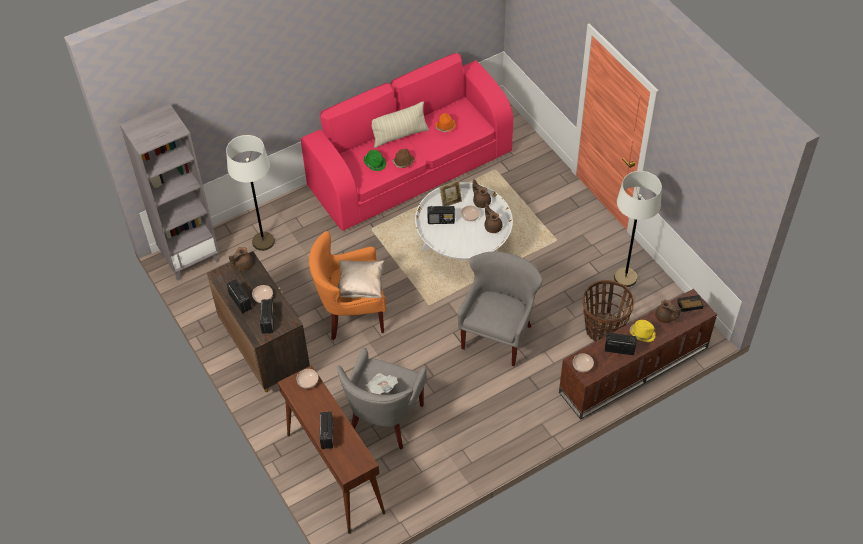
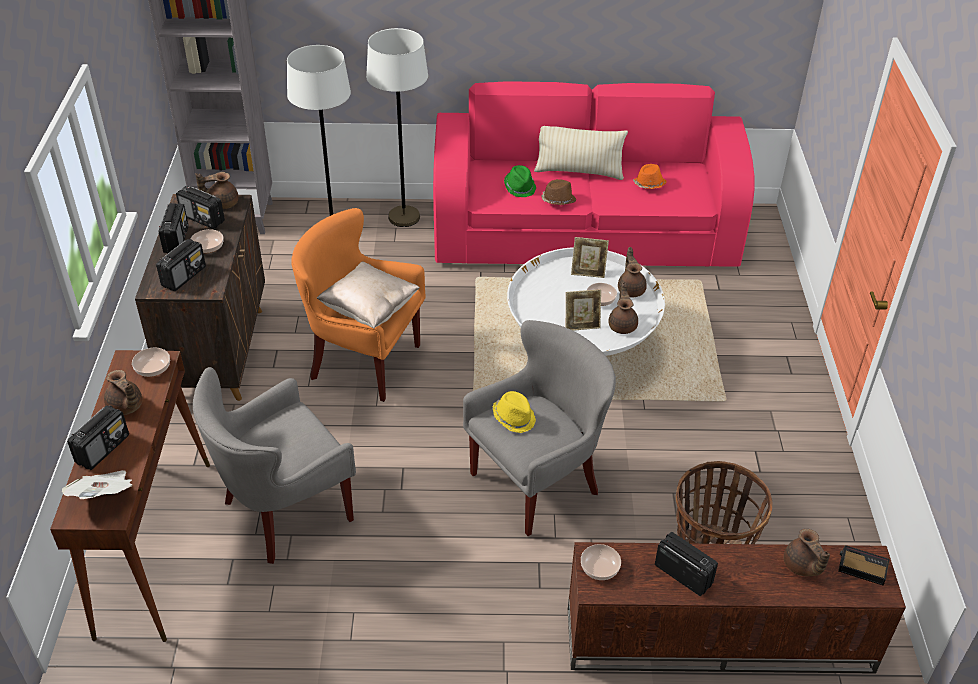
camera: 30 degrees right, 10 degrees down
newspaper [365,373,398,394] -> newspaper moved to [62,470,132,499]
radio [427,206,455,224] -> radio moved to [176,186,225,229]
white floor lamp [614,171,662,287] -> white floor lamp moved to [366,28,428,227]
yellow hat [630,320,656,342] -> yellow hat moved to [493,391,536,433]
none -> brown teapot [104,370,142,415]
none -> picture frame [566,289,601,331]

